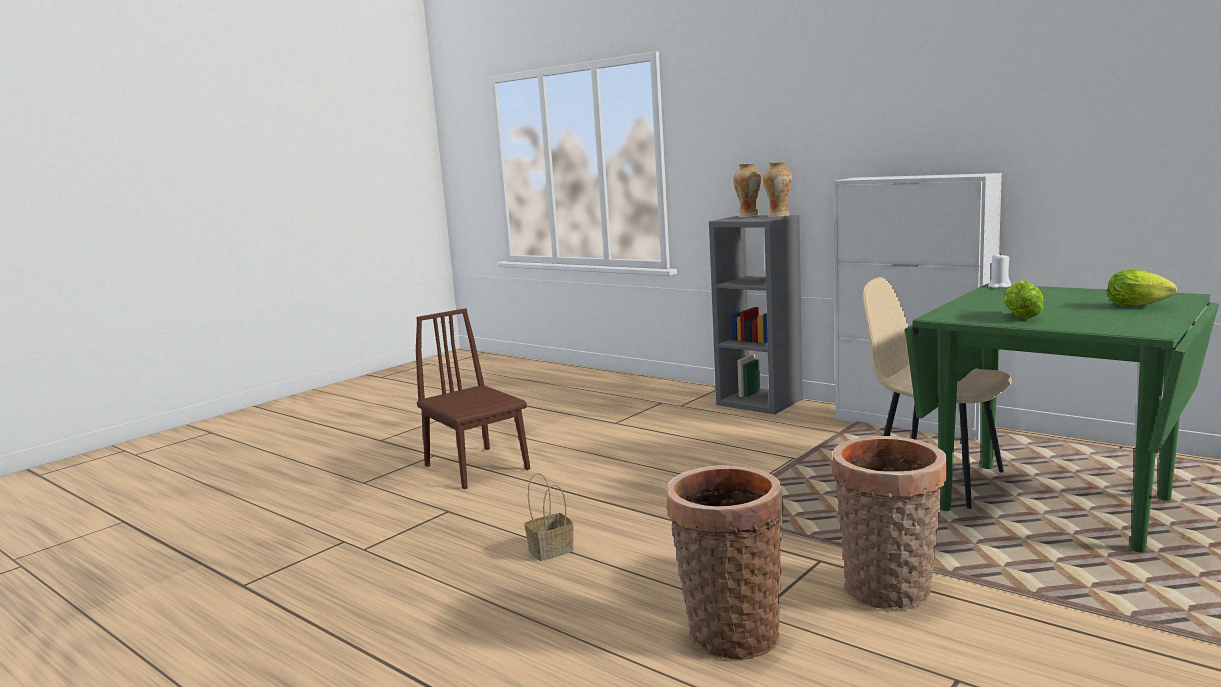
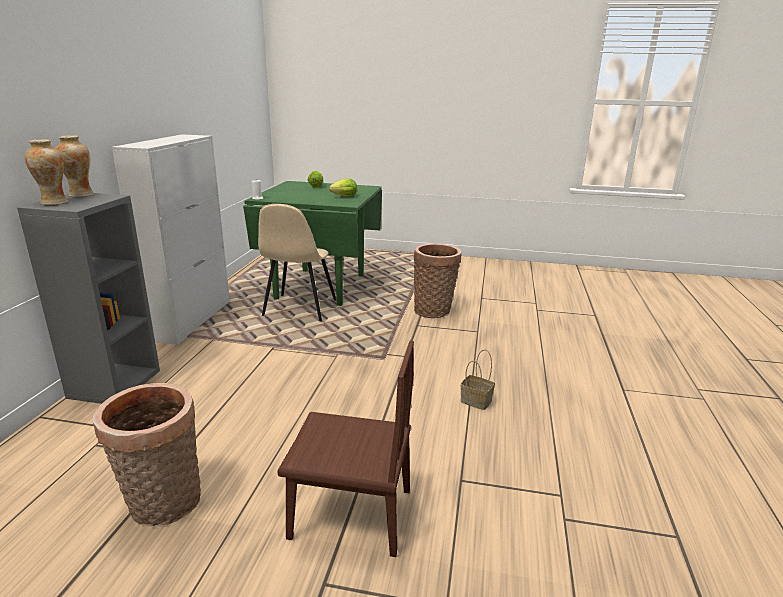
camera: 120 degrees left, 10 degrees up
brown chair [416,308,530,489] -> brown chair turned 105 degrees counterclockwise [277,340,414,557]
basket [666,465,784,660] -> basket moved to [93,383,201,526]

